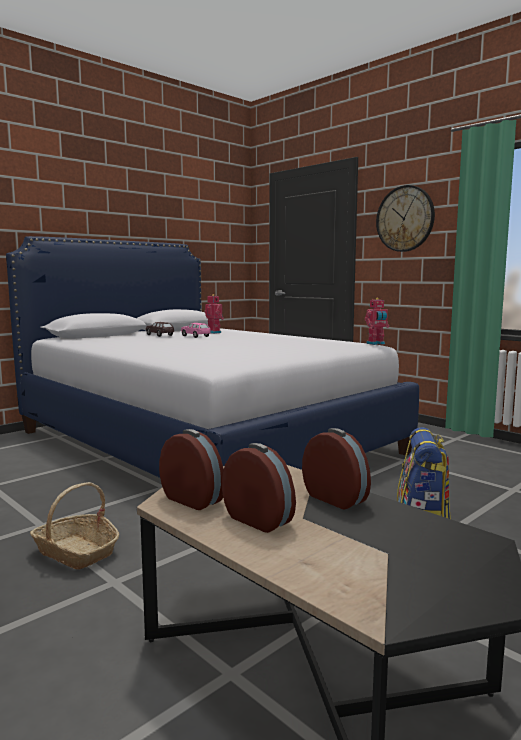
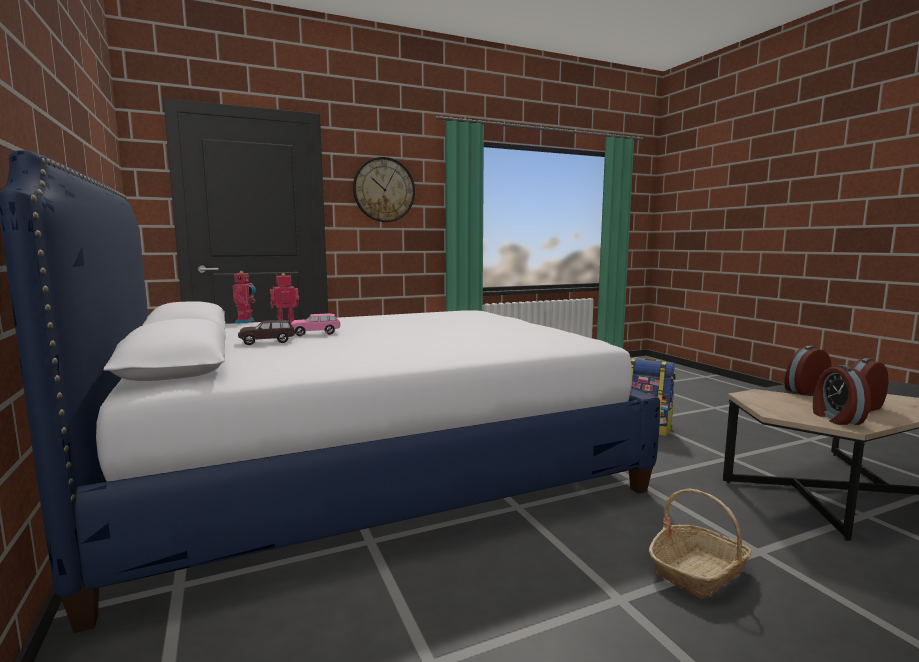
camera: 70 degrees left, 0 degrees up
alarm clock [159,429,224,510] -> alarm clock turned 60 degrees counterclockwise [813,365,871,425]
toy robot [365,297,389,345] -> toy robot moved to [233,271,256,323]

